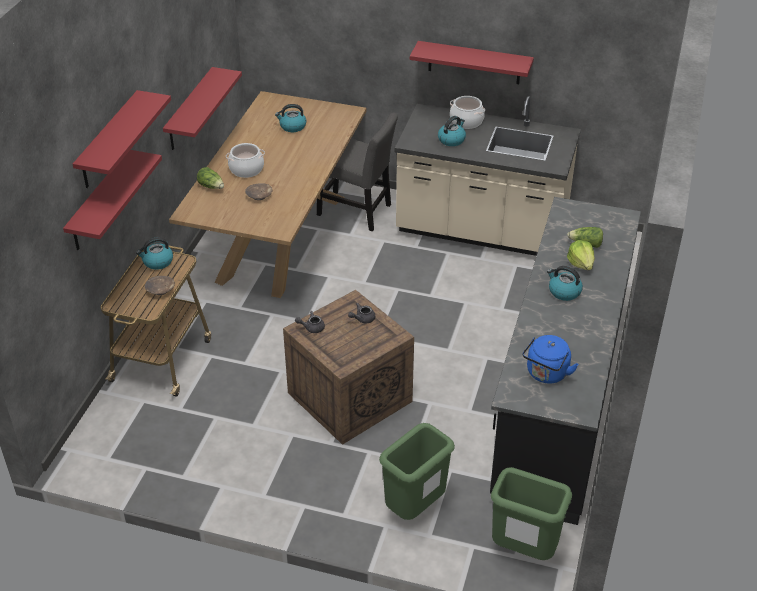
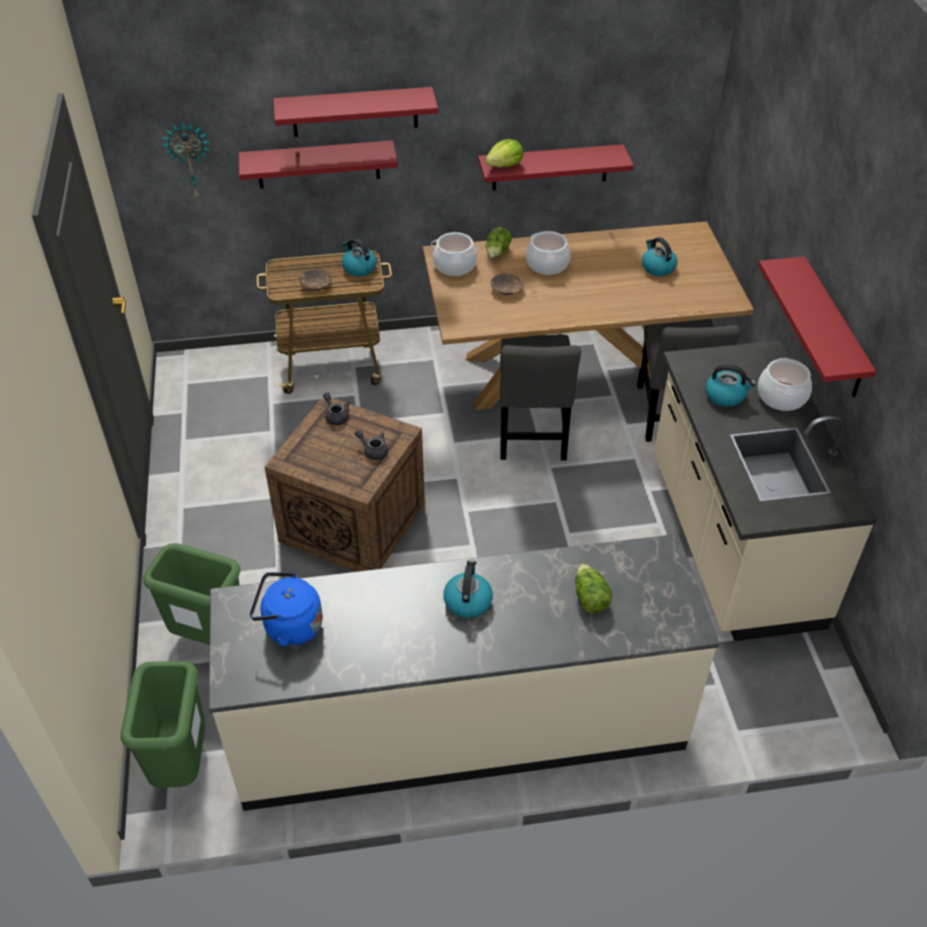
camera: 65 degrees right, 5 degrees up
black counter [490,197,641,525] -> beige counter [209,534,719,811]
lettuce [567,240,595,270] -> lettuce moved to [485,139,523,167]
none -> wall clock [161,122,211,200]
none -> cooking pot [431,232,479,276]
none -> grey chair [500,335,581,460]

